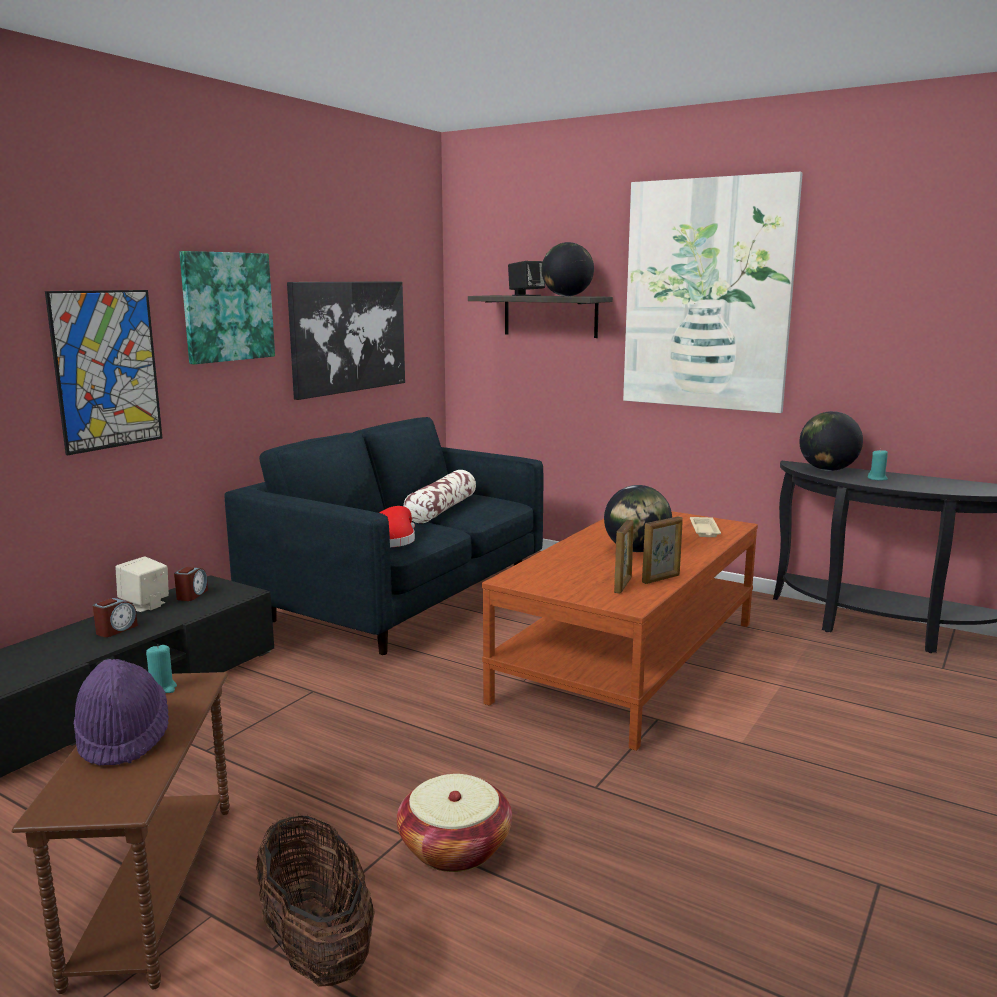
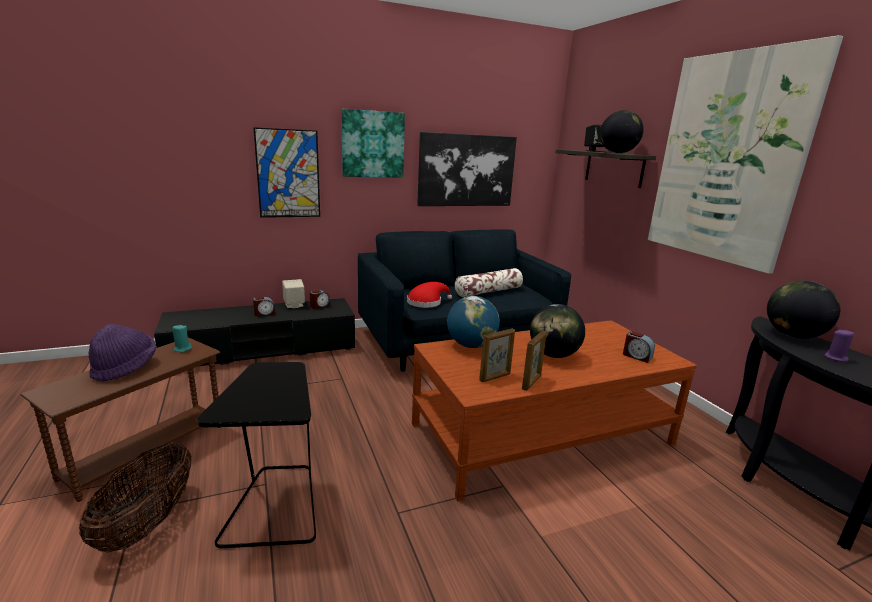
camera: 35 degrees right, 5 degrees up
basket [397,774,512,872] -> black side table [197,362,316,549]
picture frame [642,516,683,584] -> picture frame turned 60 degrees counterclockwise [522,331,547,391]
beige tray [690,517,721,537] -> alarm clock [623,331,655,363]
turquoise candle [868,449,888,480] -> purple candle [824,329,854,362]
none -> globe [447,296,500,348]

